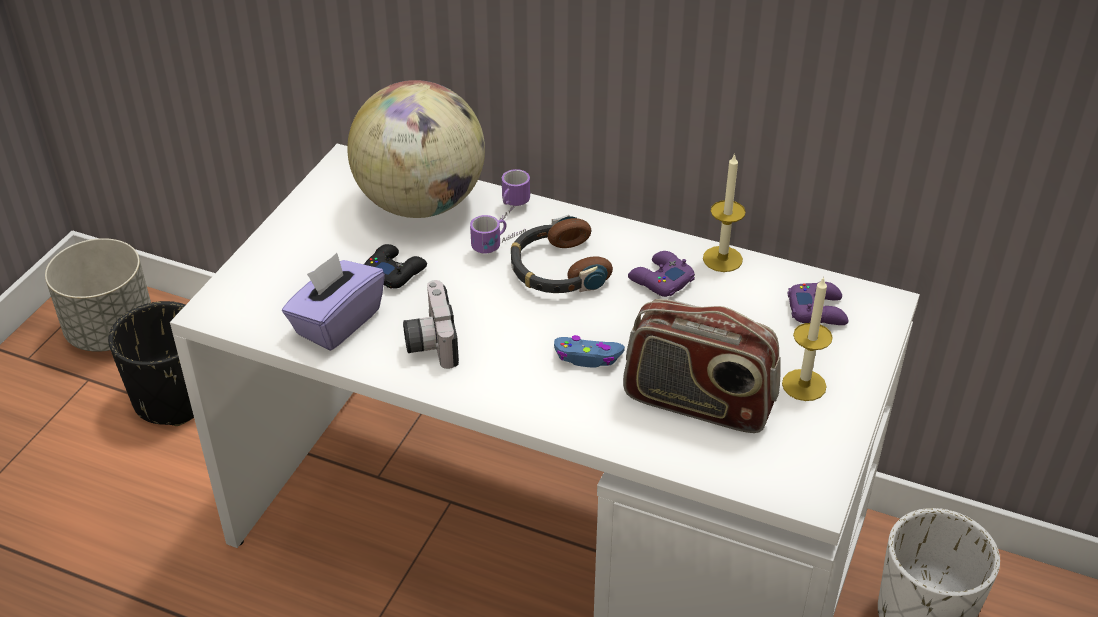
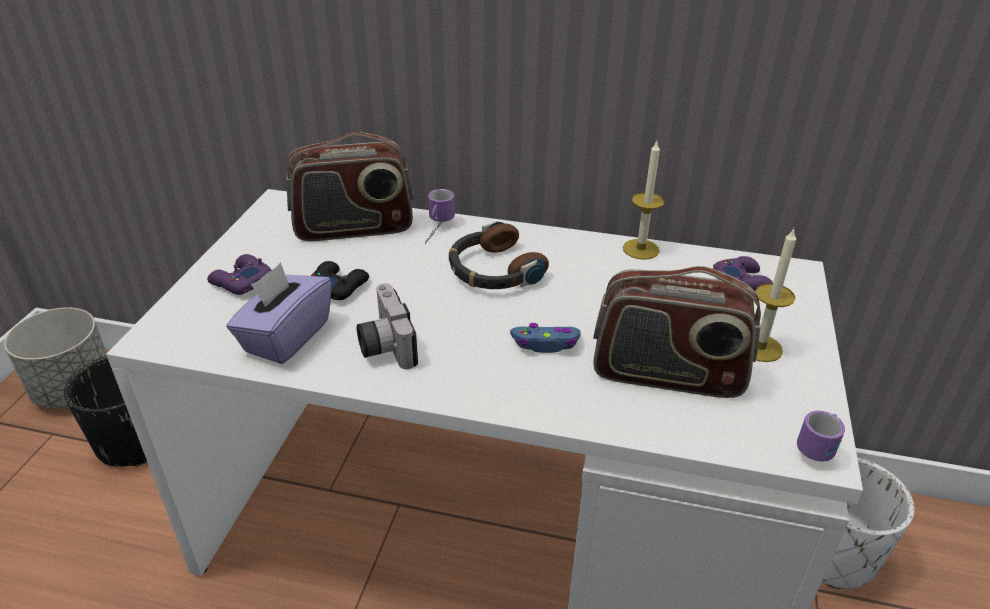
camera: 10 degrees left, 5 degrees down
globe [347,80,485,218] -> radio [287,132,413,241]
mug [470,215,526,253] -> mug moved to [797,411,845,462]
purple game controller [628,251,695,297] -> purple game controller moved to [207,254,271,295]

